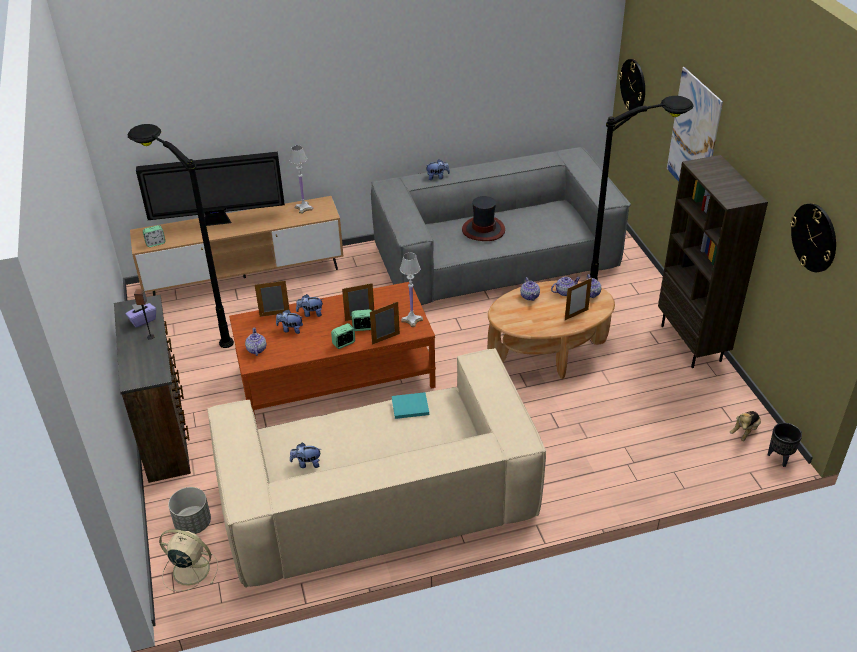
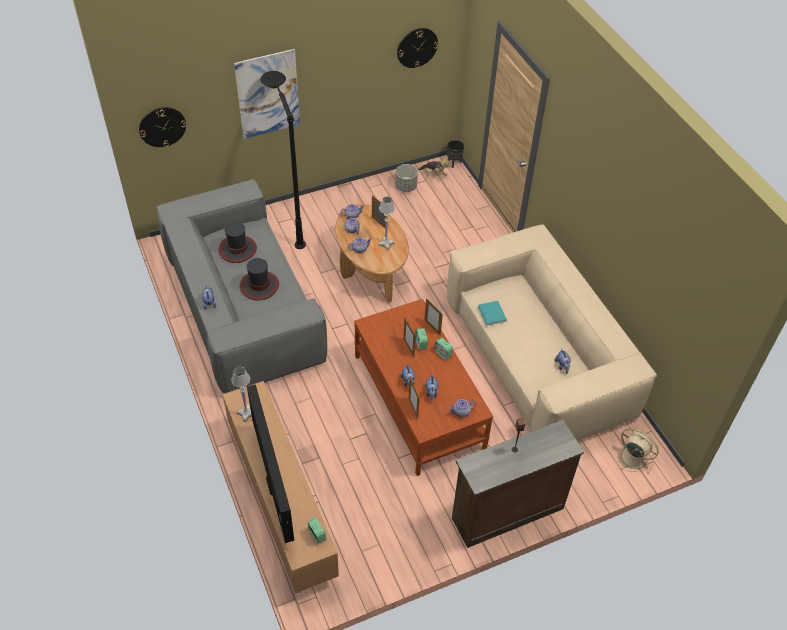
camera: 100 degrees left, 10 degrees up
purple tissue box [125,303,156,328] -> none
black floor lamp [128,124,234,348] -> none
beige fan [159,529,218,591] -> beige fan turned 120 degrees clockwise [613,428,659,474]
grey planter [168,487,211,534] -> grey planter moved to [395,164,418,192]
white table lamp [400,252,423,327] -> white table lamp moved to [378,196,395,250]
brown bookcase [658,155,768,368] -> none
none -> hat [219,222,257,263]

